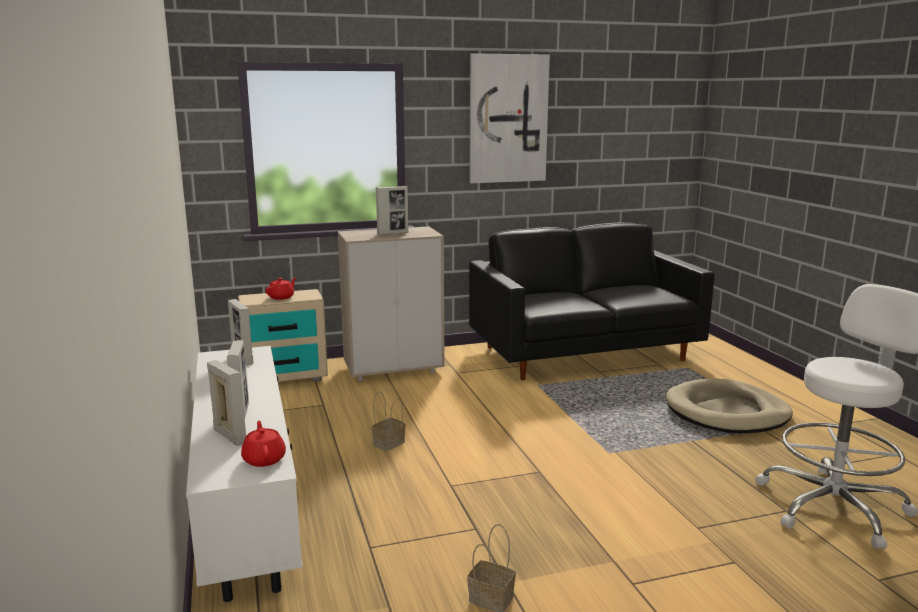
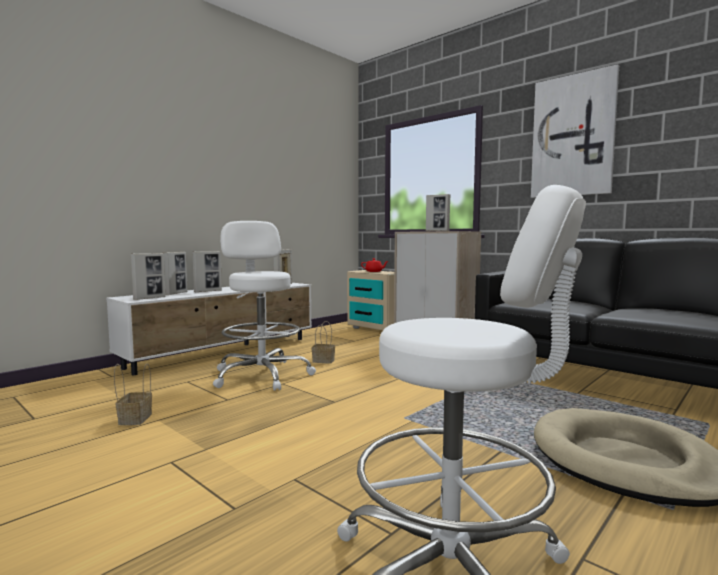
camera: 60 degrees right, 10 degrees down
red teapot [241,420,286,467] -> picture frame [131,253,165,300]
none -> white stool [213,221,316,391]

